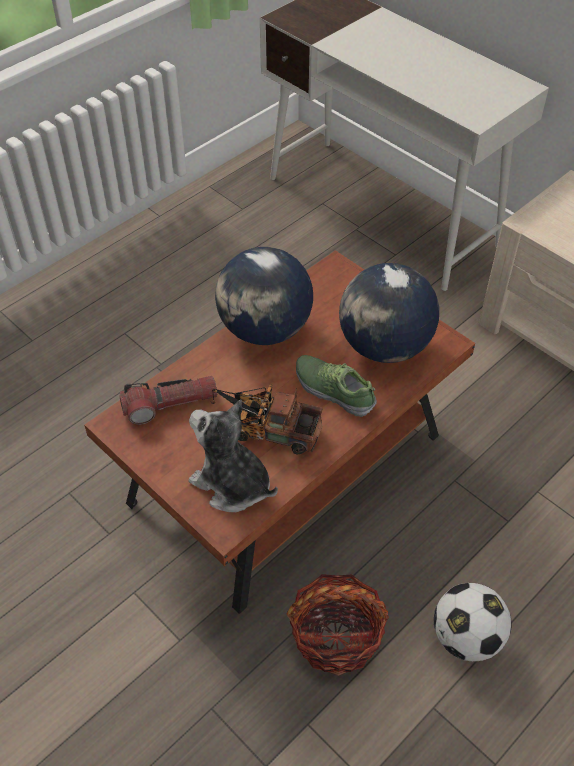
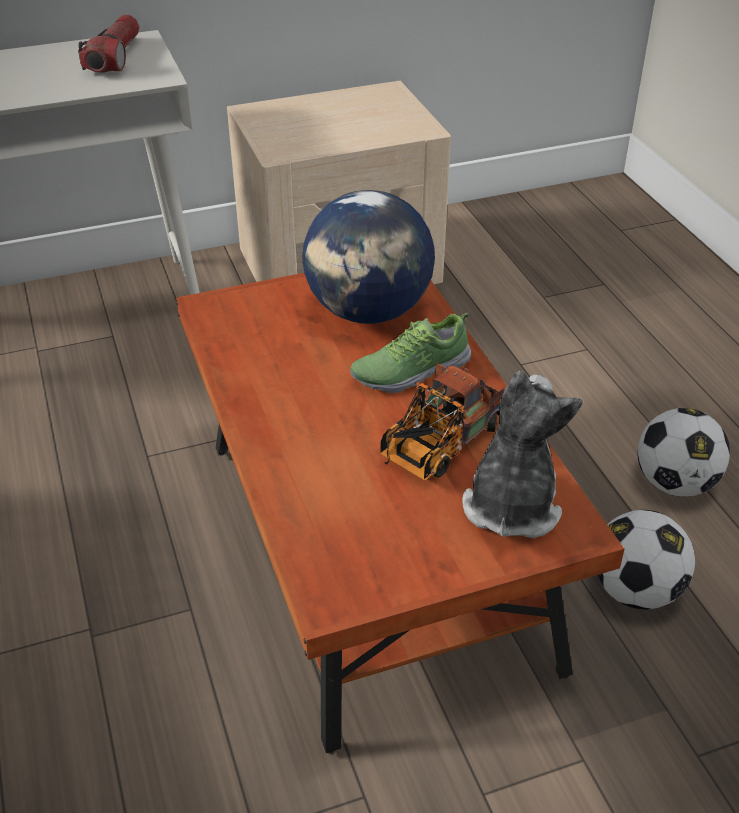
camera: 65 degrees left, 10 degrees down
flashlight [120,376,217,425] -> flashlight moved to [78,15,139,73]
plush toy [188,399,278,512] -> plush toy turned 135 degrees clockwise [462,371,583,538]
globe [215,247,313,345] -> none
basket [287,574,389,676] -> football [596,510,695,610]

